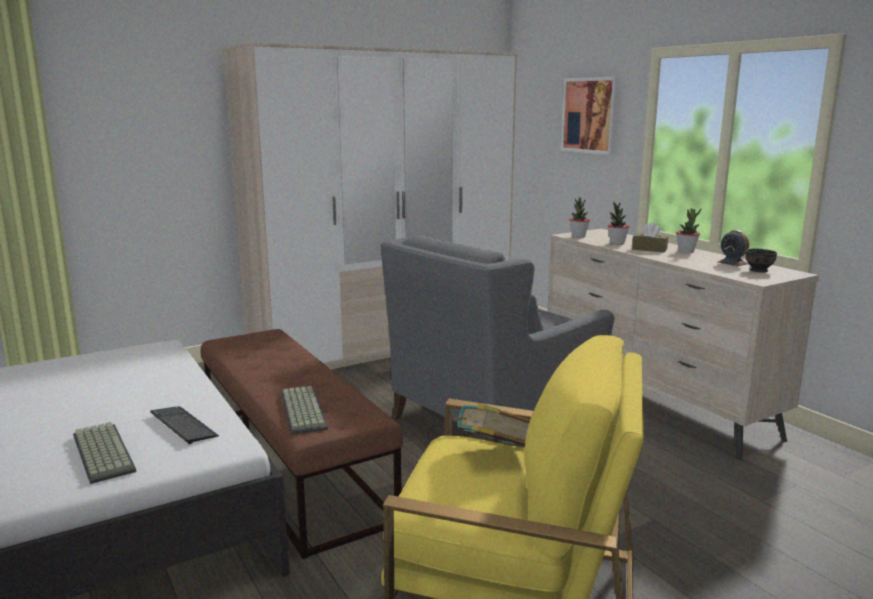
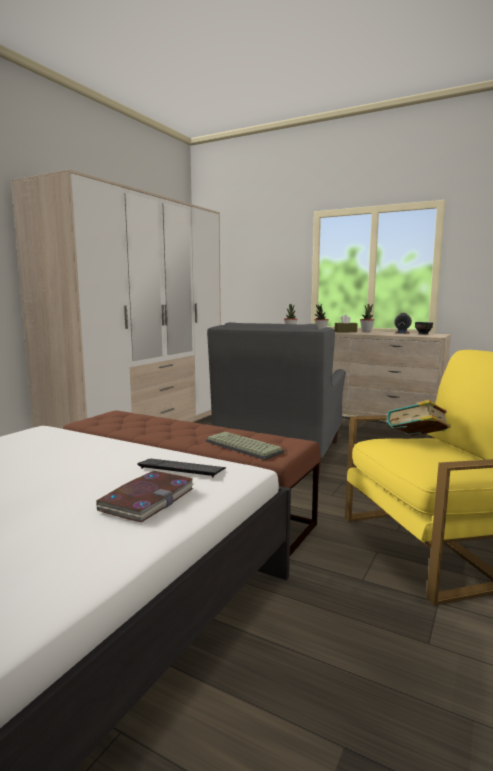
camera: 30 degrees left, 5 degrees down
keyboard [73,422,136,484] -> book [96,471,194,522]
picture [560,77,619,155] -> none

